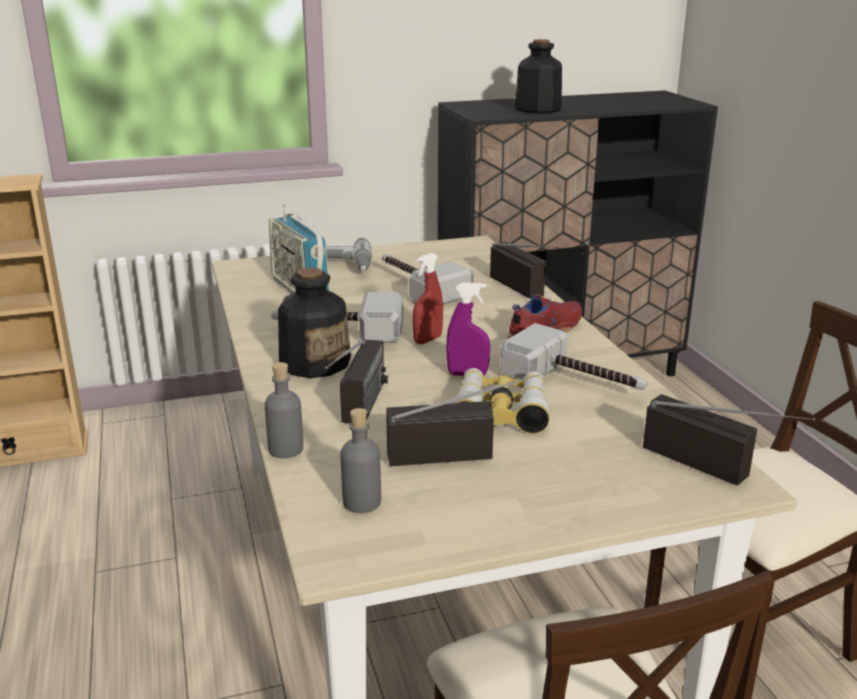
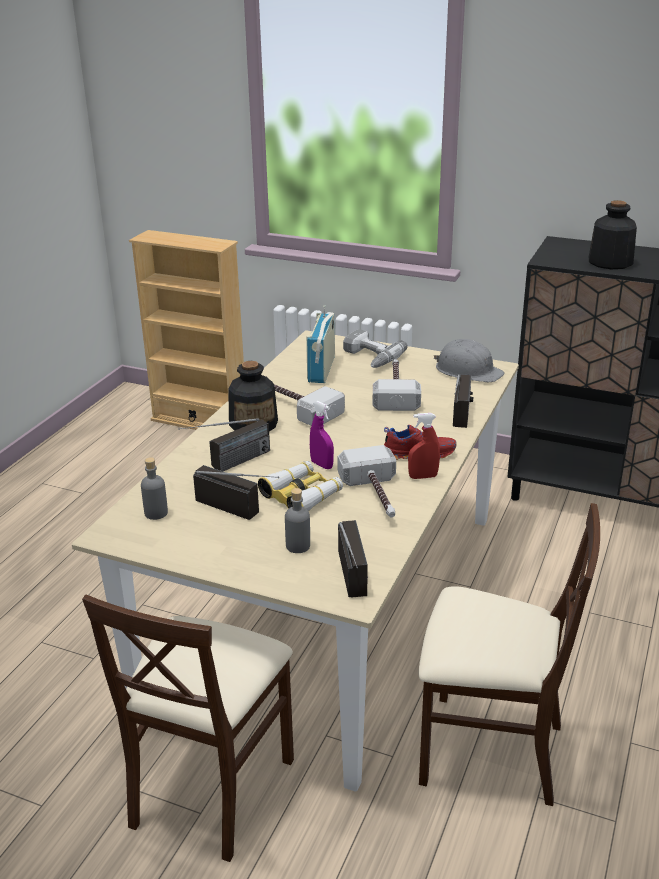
camera: 40 degrees right, 5 degrees up
grey bottle [265,362,303,458] -> grey bottle moved to [285,488,310,553]
red spray bottle [412,253,443,345] -> red spray bottle moved to [408,413,440,479]
none -> grey hard hat [434,339,504,383]

